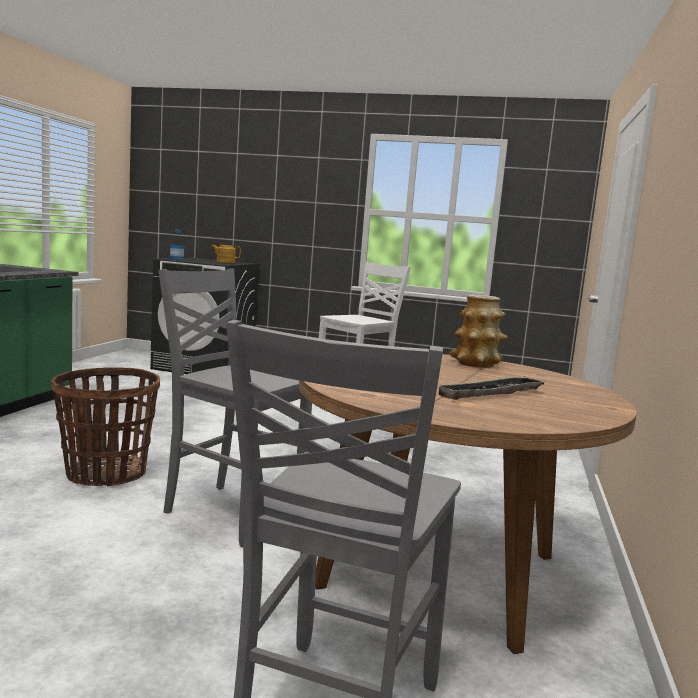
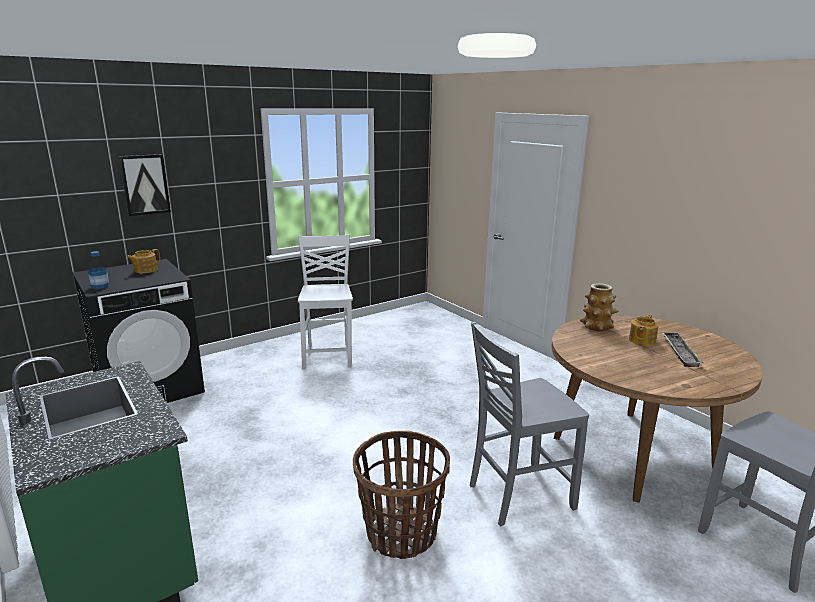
camera: 50 degrees left, 10 degrees up
none -> picture [119,154,171,216]
none -> teapot [629,315,659,346]

